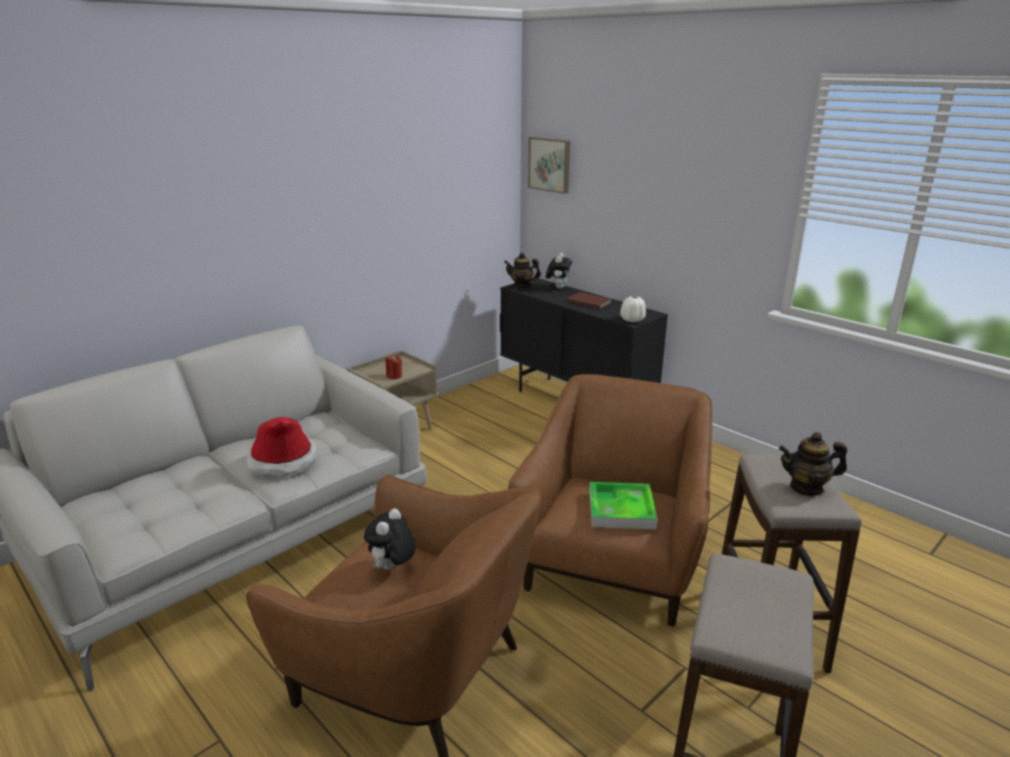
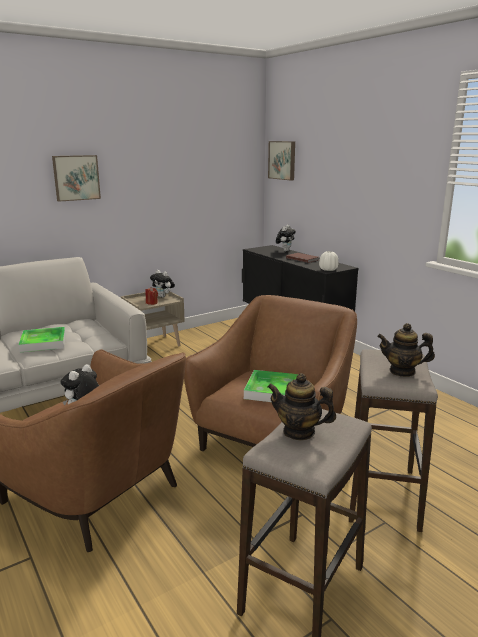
camera: 10 degrees right, 5 degrees down
hat [246,417,317,477] -> tray [19,327,66,352]
teapot [504,252,541,288] -> teapot moved to [267,373,336,440]
none -> picture [52,155,101,202]
none -> plush toy [150,270,175,298]

